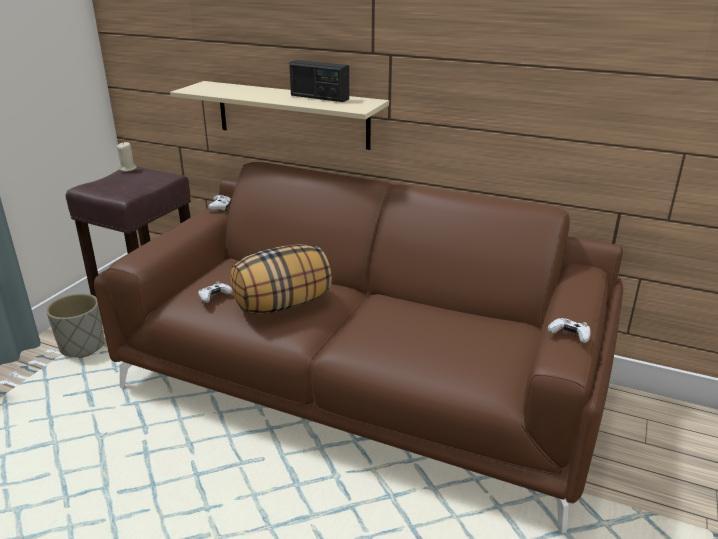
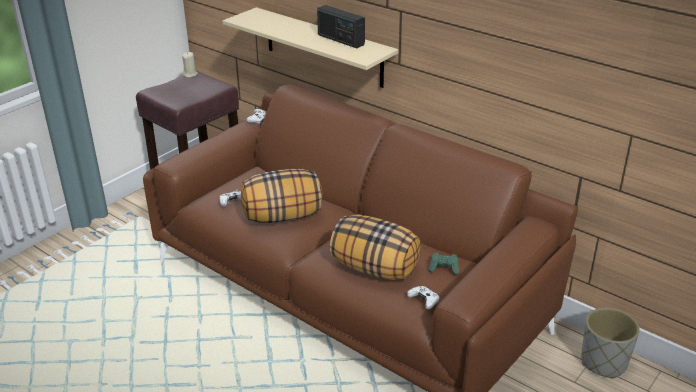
camera: 15 degrees right, 5 degrees up
grey planter [46,293,104,358] -> grey planter moved to [581,308,640,379]
white game controller [548,318,591,343] -> white game controller moved to [407,286,440,309]
none -> pillow [330,215,421,280]
none -> green game controller [429,253,459,275]

